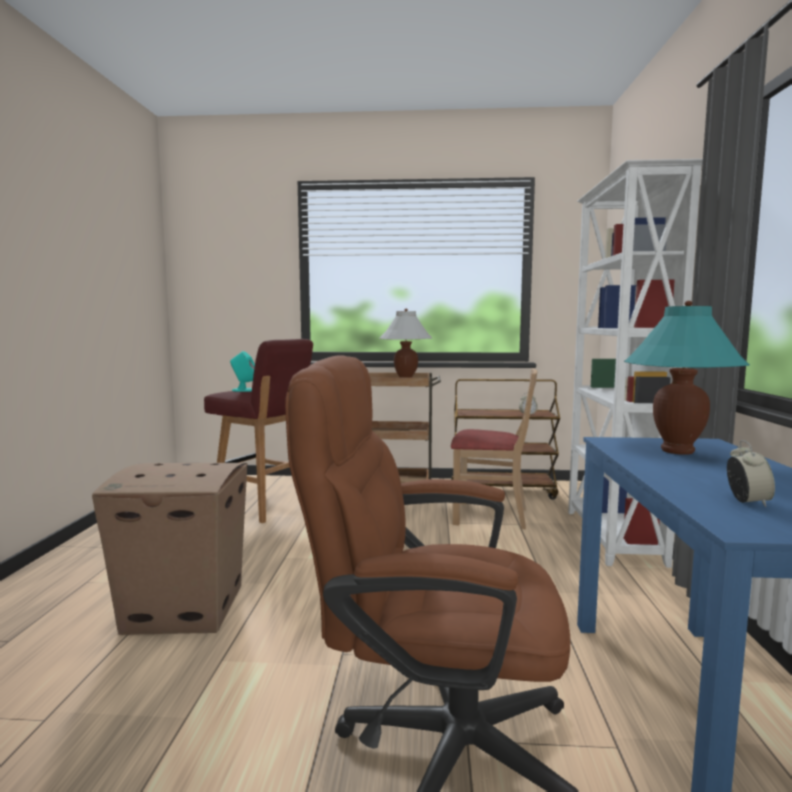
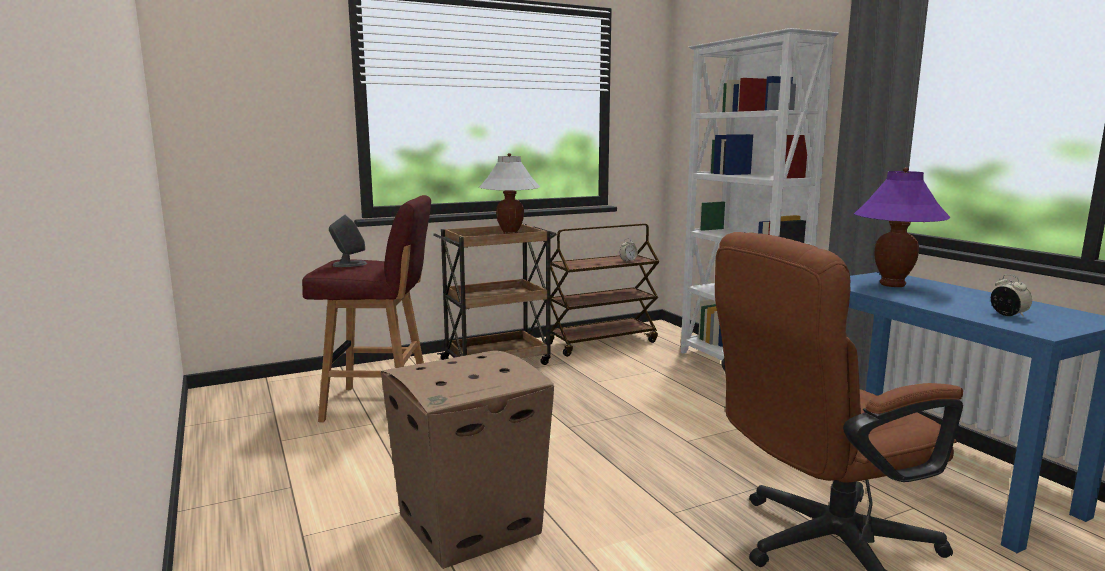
camera: 30 degrees left, 5 degrees up
turquoise speaker [230,351,255,392] -> grey speaker [329,215,367,267]
beige chair [451,368,537,529] -> none
turquoise table lamp [624,301,750,455] -> purple table lamp [853,167,950,287]

